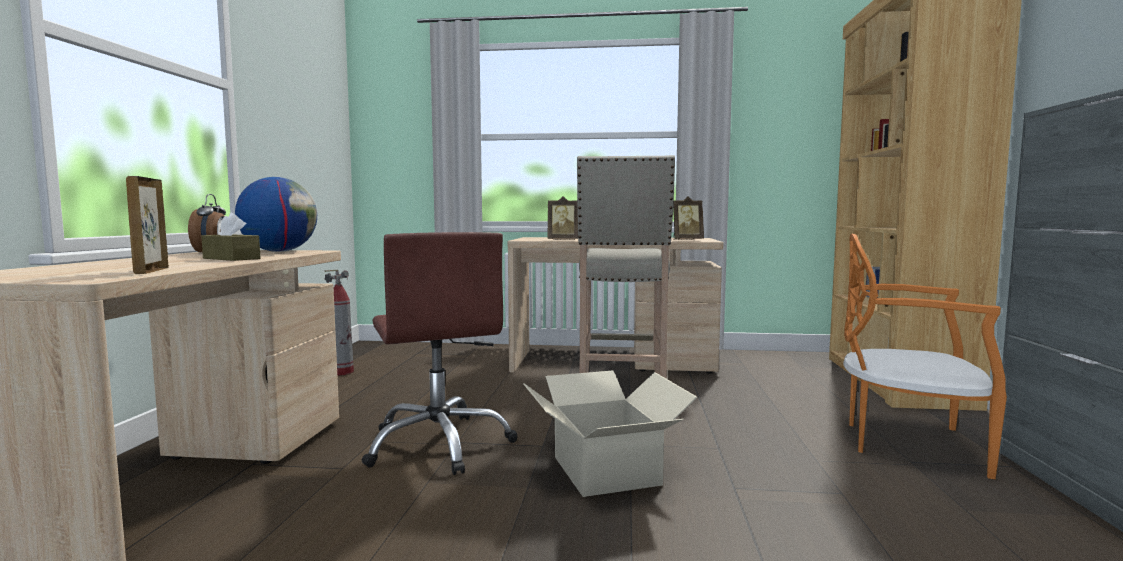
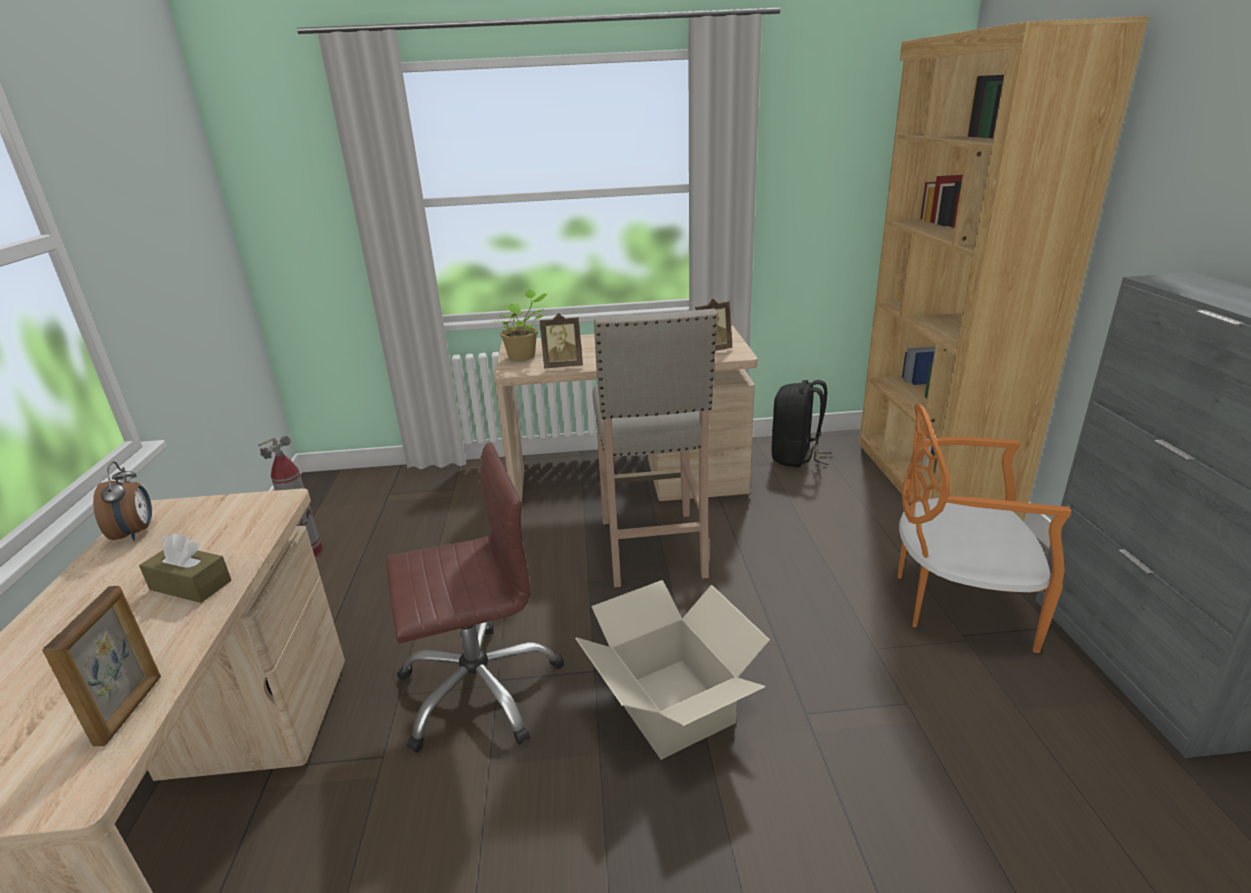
camera: 10 degrees left, 20 degrees up
picture frame [126,176,169,274] -> picture frame turned 150 degrees counterclockwise [42,586,161,746]
globe [235,177,317,252] -> none
brown office chair [361,232,518,475] -> brown office chair turned 75 degrees counterclockwise [386,442,564,753]
none -> potted plant [494,289,548,361]
none -> black backpack [772,380,832,468]

